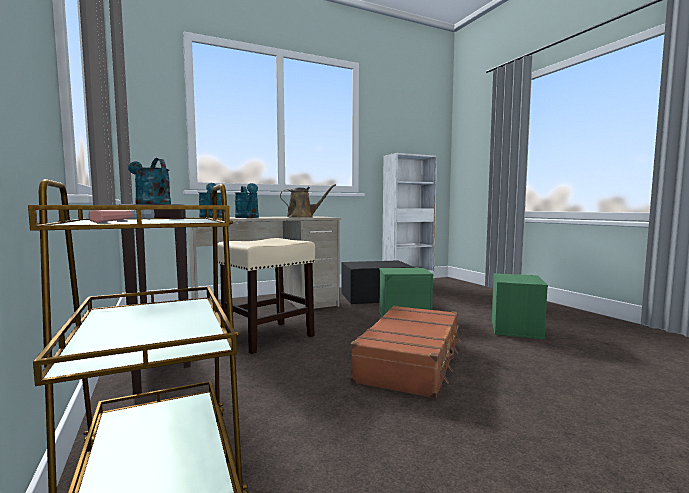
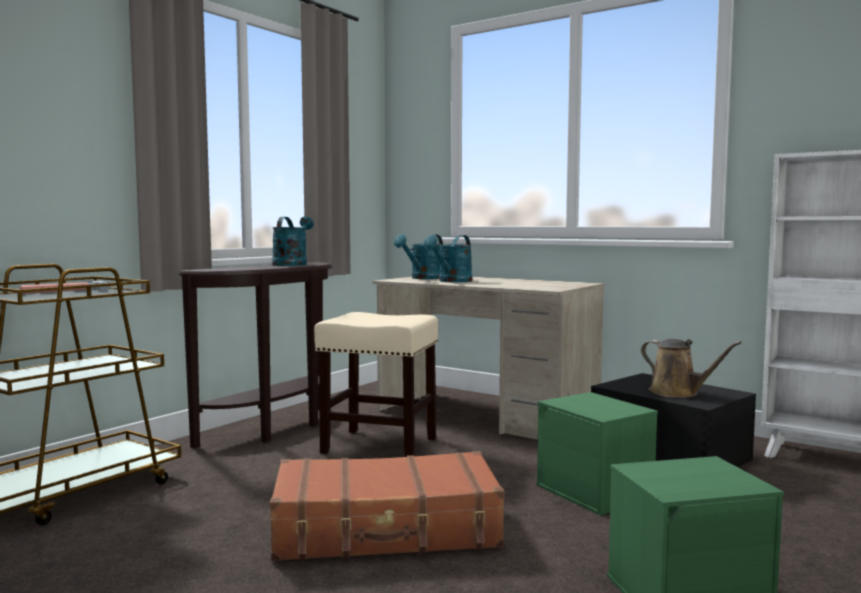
camera: 60 degrees right, 0 degrees up
brown watering can [280,184,336,218] -> brown watering can moved to [641,339,742,398]

